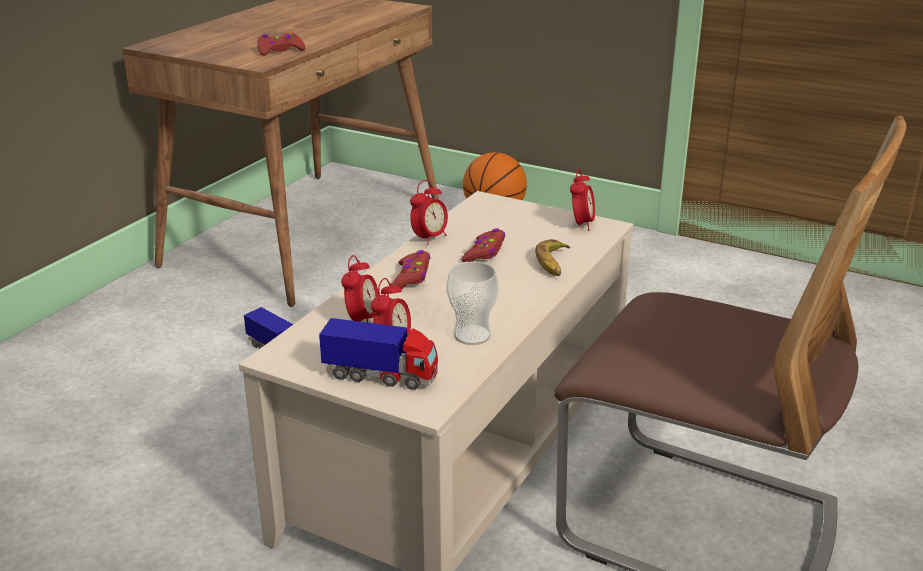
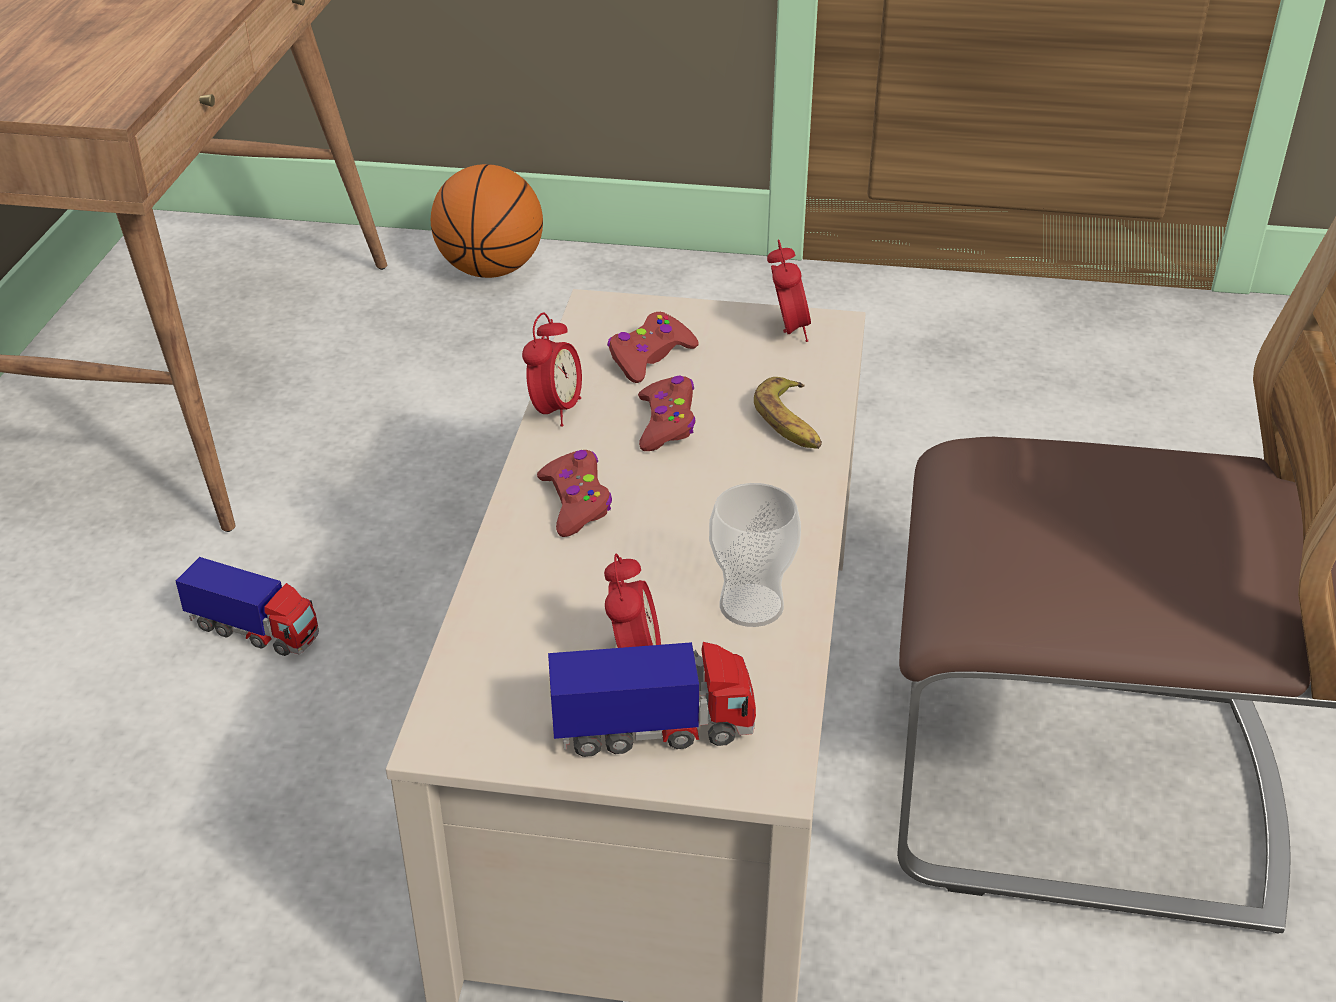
camera: 20 degrees left, 10 degrees up
red game controller [257,33,305,56] -> red game controller moved to [607,312,699,383]
alarm clock [341,255,379,323] -> none

